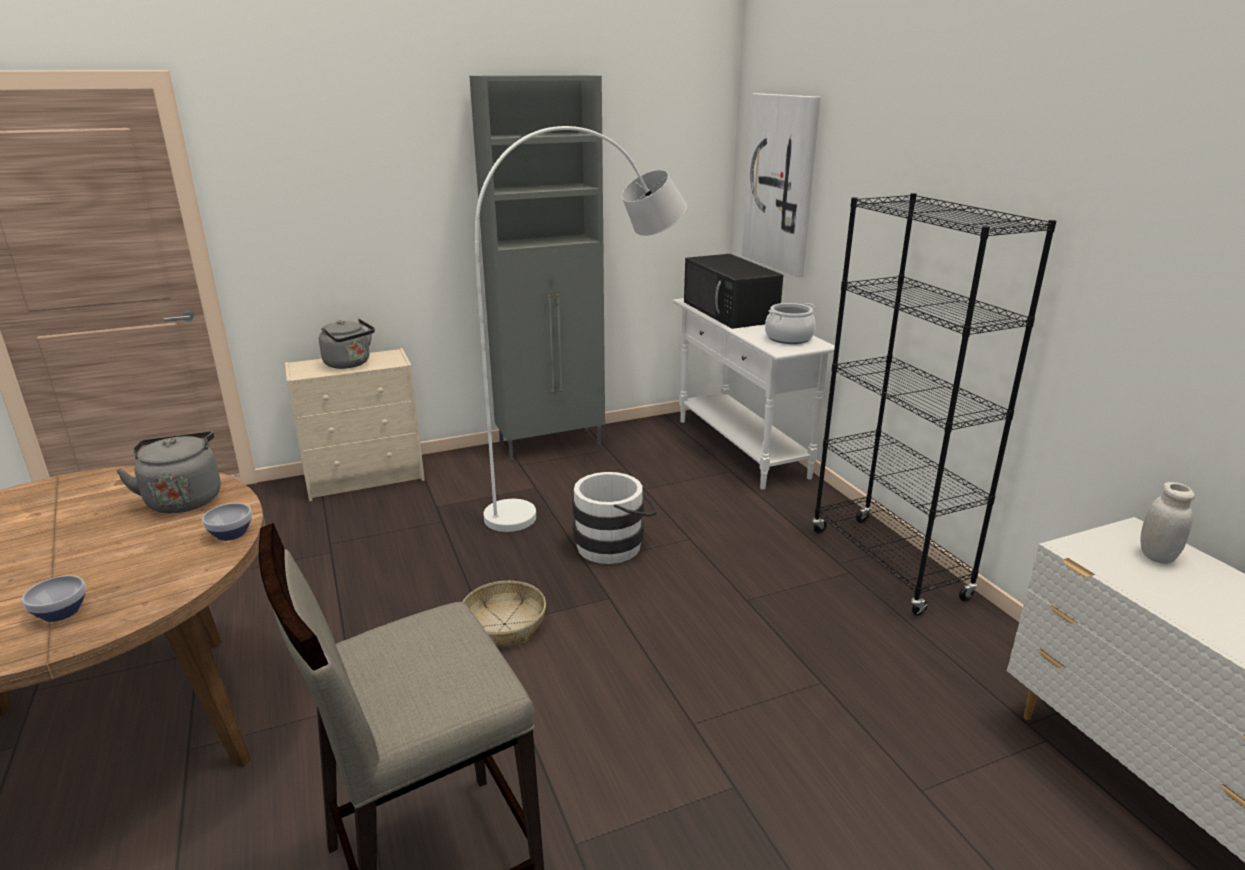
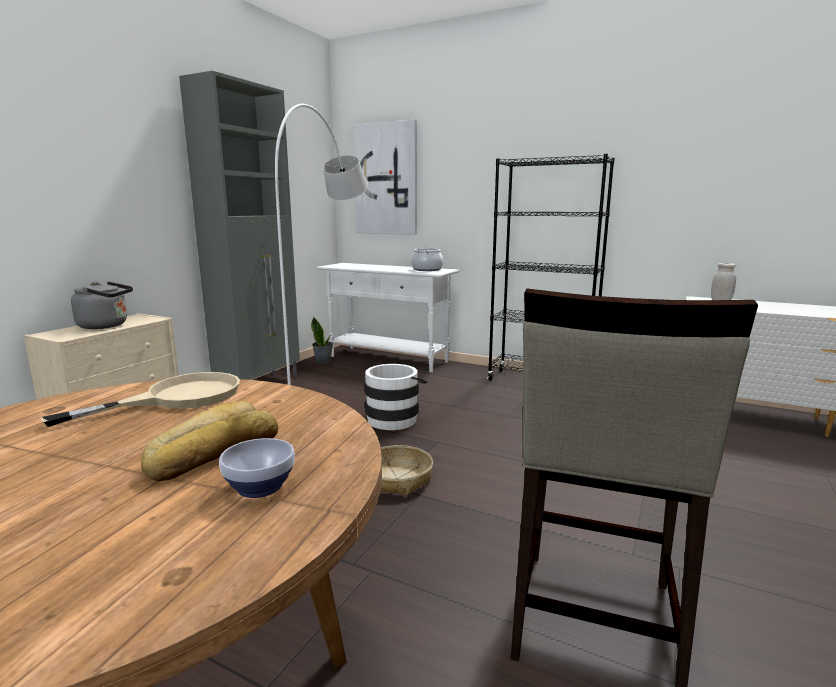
camera: 40 degrees left, 10 degrees down
grey kettle [116,431,221,513] -> beige frying pan [41,372,240,427]
bowl [202,503,252,541] -> none
black microwave [684,254,783,329] -> none
none -> bread [141,401,278,481]
none -> potted plant [311,317,333,364]

